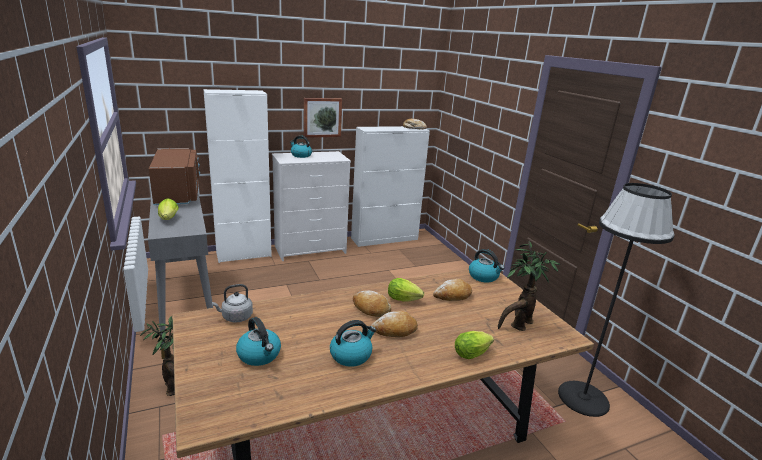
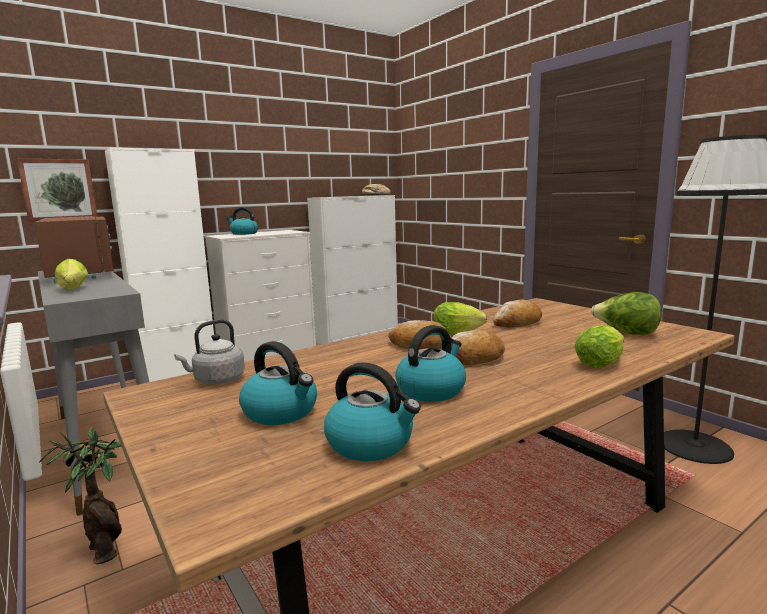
camera: 10 degrees left, 10 degrees down
picture [304,98,342,138] -> picture moved to [17,159,97,222]
kettle [469,249,505,283] -> kettle moved to [324,362,421,461]
potted plant [498,240,560,331] -> lettuce [591,292,662,335]

